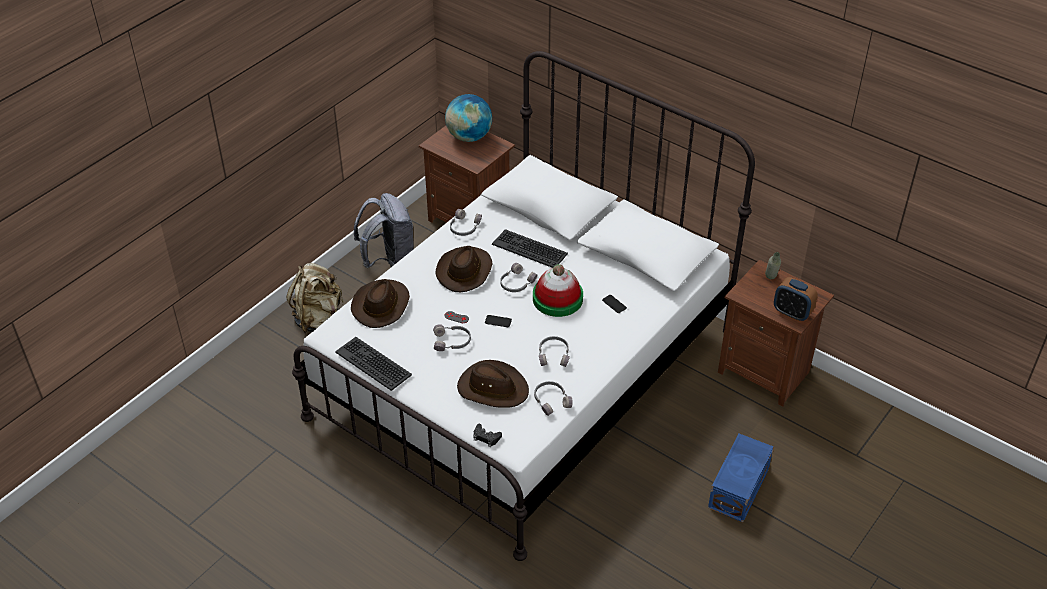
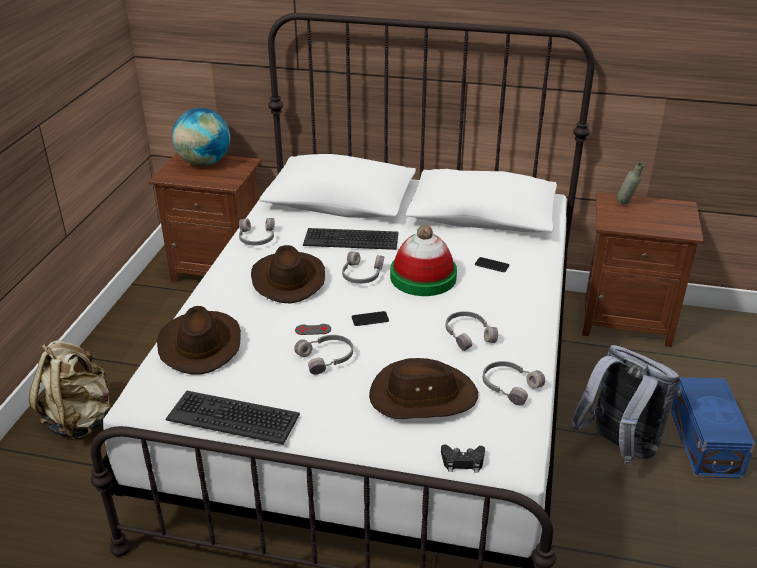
camera: 25 degrees left, 10 degrees down
grey backpack [354,193,414,268] -> grey backpack moved to [570,345,680,465]
alarm clock [774,277,818,321] -> none

